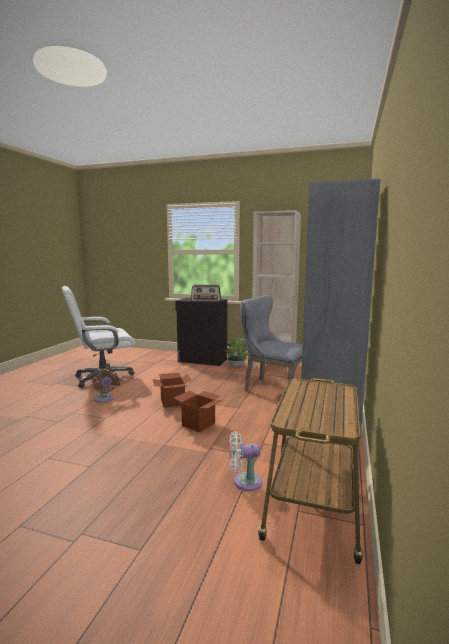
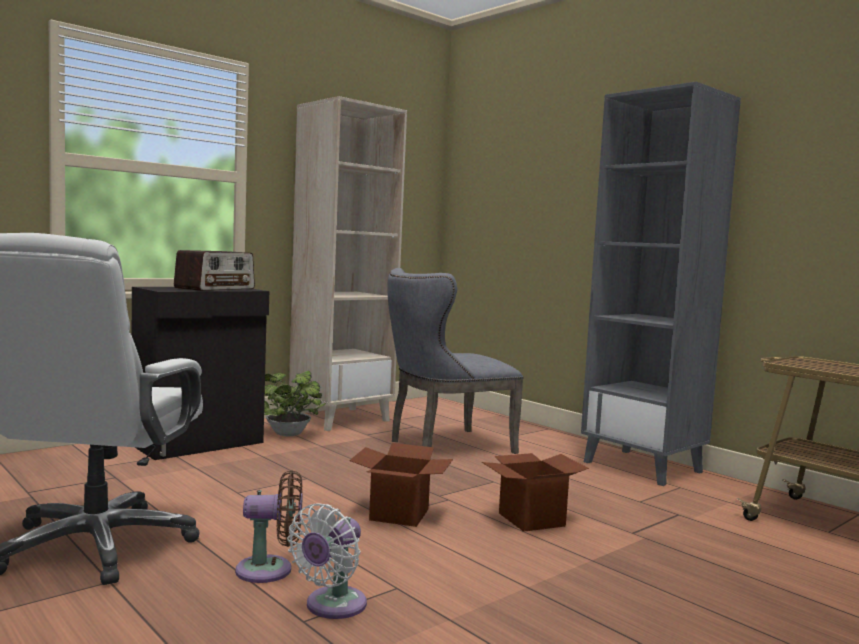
camera: 60 degrees left, 5 degrees down
white fan [229,431,263,491] -> white fan moved to [287,504,367,619]

